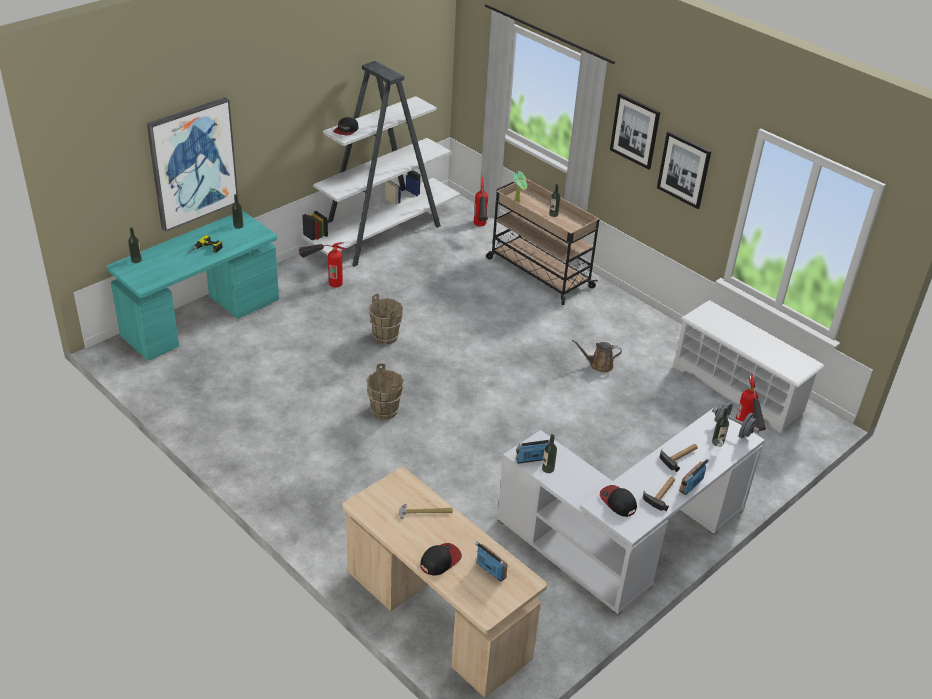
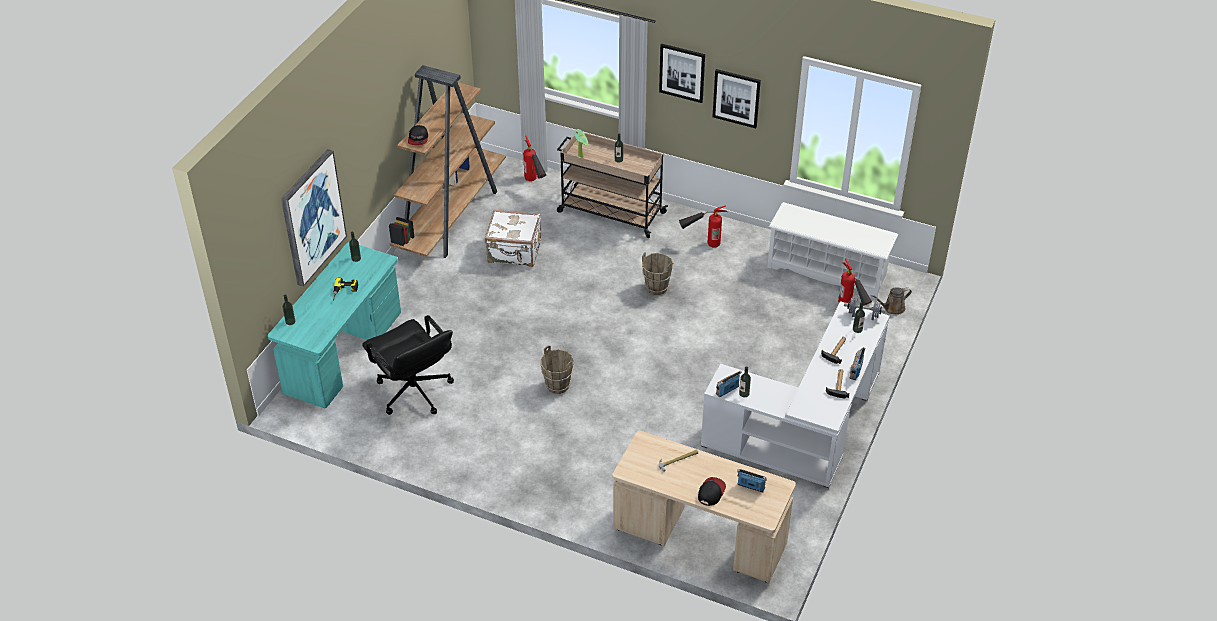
camera: 20 degrees left, 5 degrees up
fire extinguisher [299,242,346,288] -> fire extinguisher moved to [679,205,727,248]
white bookcase [301,61,461,267] -> brown bookcase [389,65,506,258]
brown bucket [369,294,403,345] -> brown bucket moved to [642,252,673,295]
brown watering can [572,340,622,372] -> brown watering can moved to [871,287,912,315]
cap [600,485,637,517] -> none
none -> black office chair [362,315,454,415]
none -> white suitcase [485,210,541,267]

